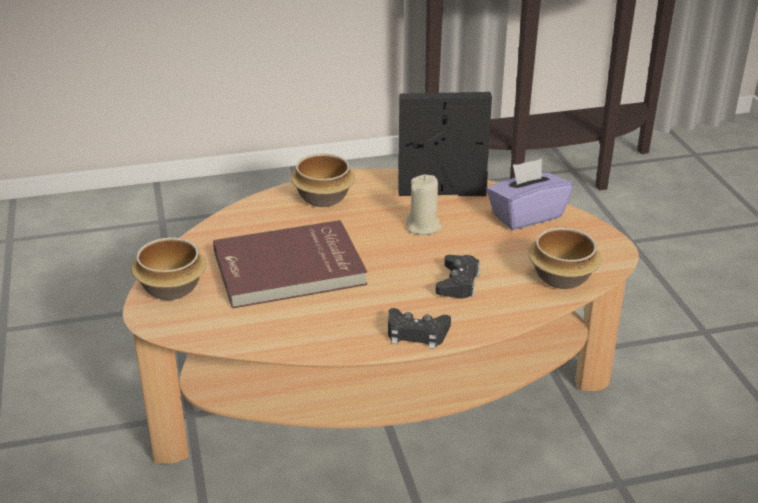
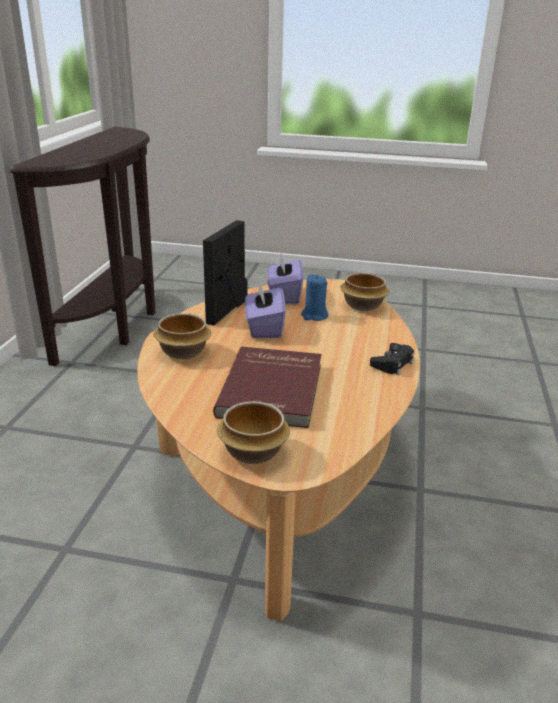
camera: 65 degrees left, 5 degrees down
beige candle [406,175,442,235] -> purple tissue box [245,280,286,338]
black game controller [436,255,480,299] -> none
none -> blue candle [301,275,328,321]

